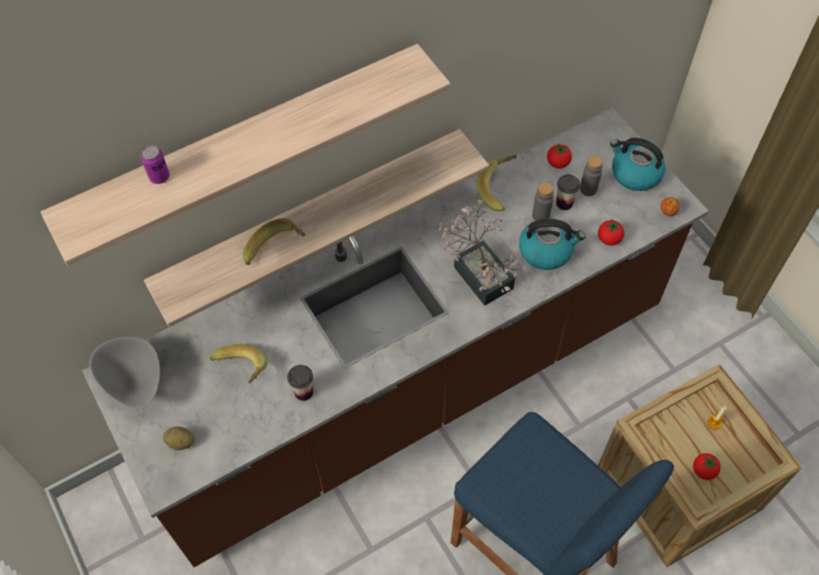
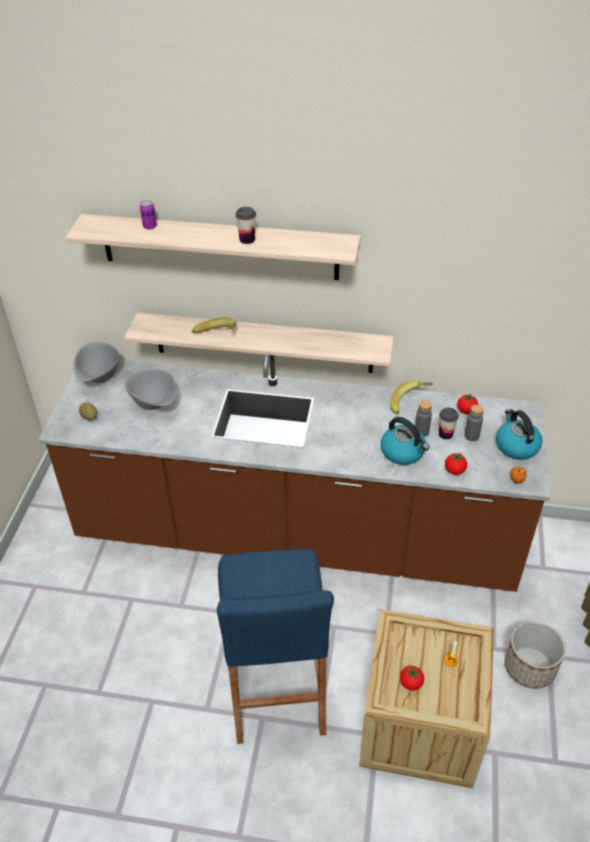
camera: 40 degrees right, 15 degrees down
banana [210,344,268,383] -> grey bowl [125,369,177,410]
cup [287,365,313,401] -> cup moved to [236,207,256,244]
potted plant [438,199,528,306] -> none
none -> planter [505,621,566,689]

